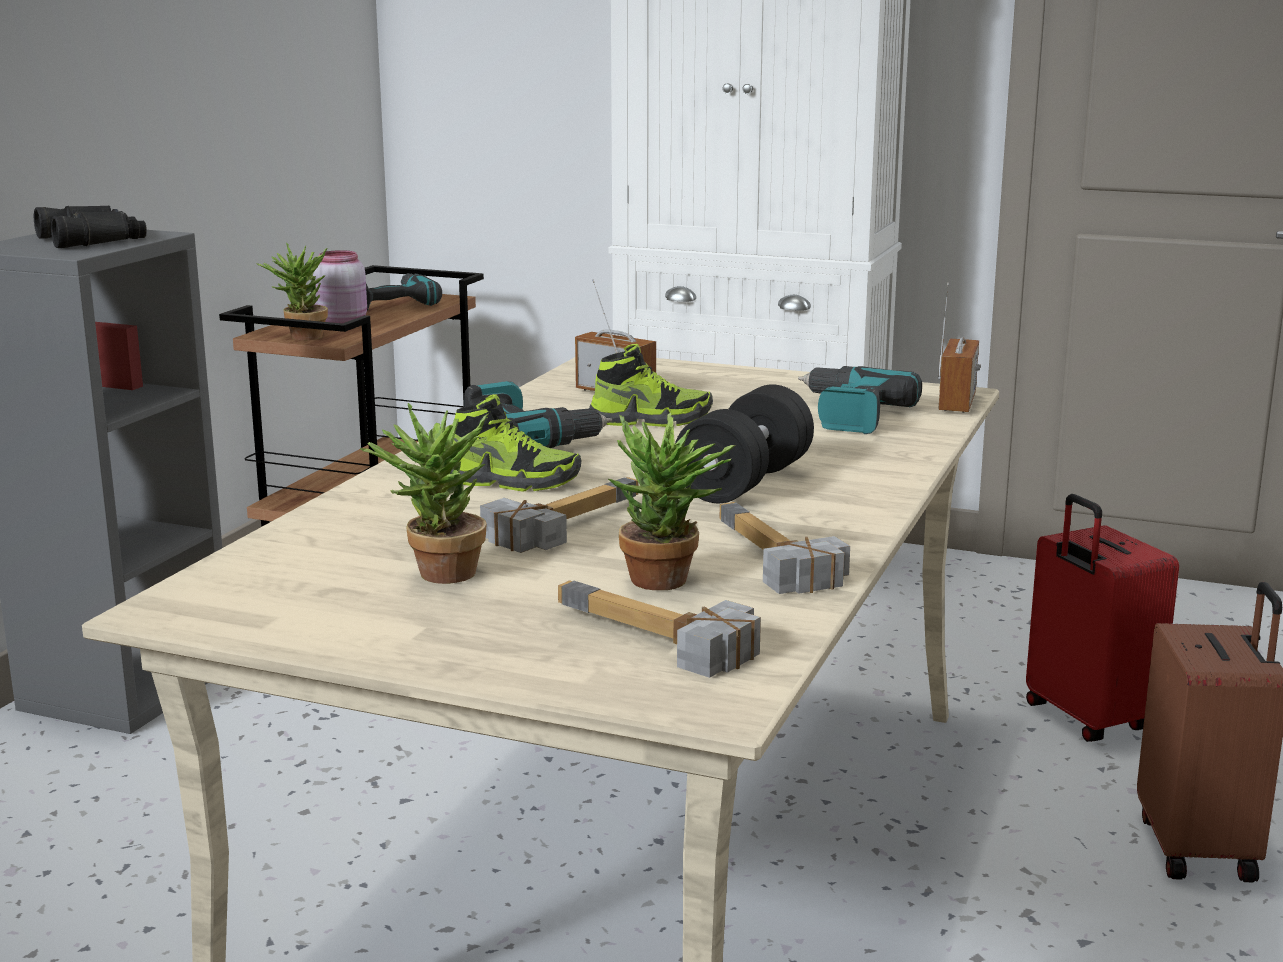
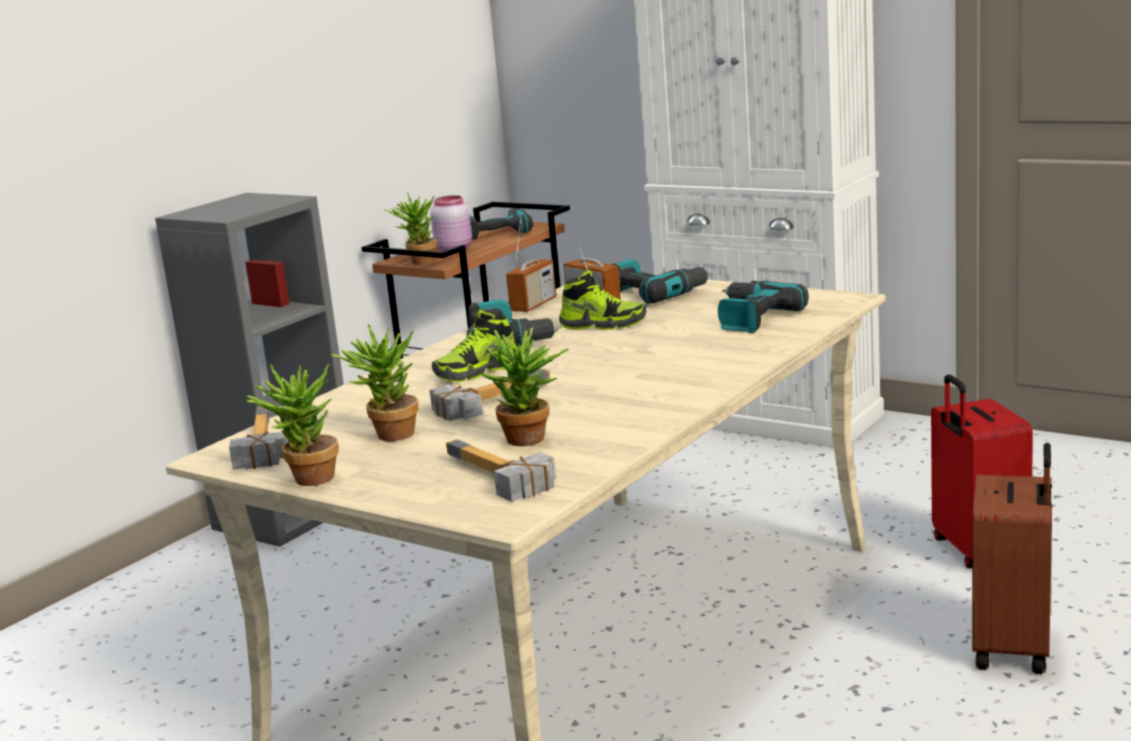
camera: 15 degrees right, 0 degrees up
black binoculars [34,206,146,248] -> none
shoe [450,394,581,492] -> shoe turned 120 degrees clockwise [432,310,517,382]
black dumbbell [675,385,814,503] -> none
hammer [720,502,850,594] -> hammer moved to [229,407,289,469]
radio [938,282,981,413] -> radio moved to [506,221,556,312]
none -> potted plant [246,363,339,486]
none -> power drill [611,259,711,304]

